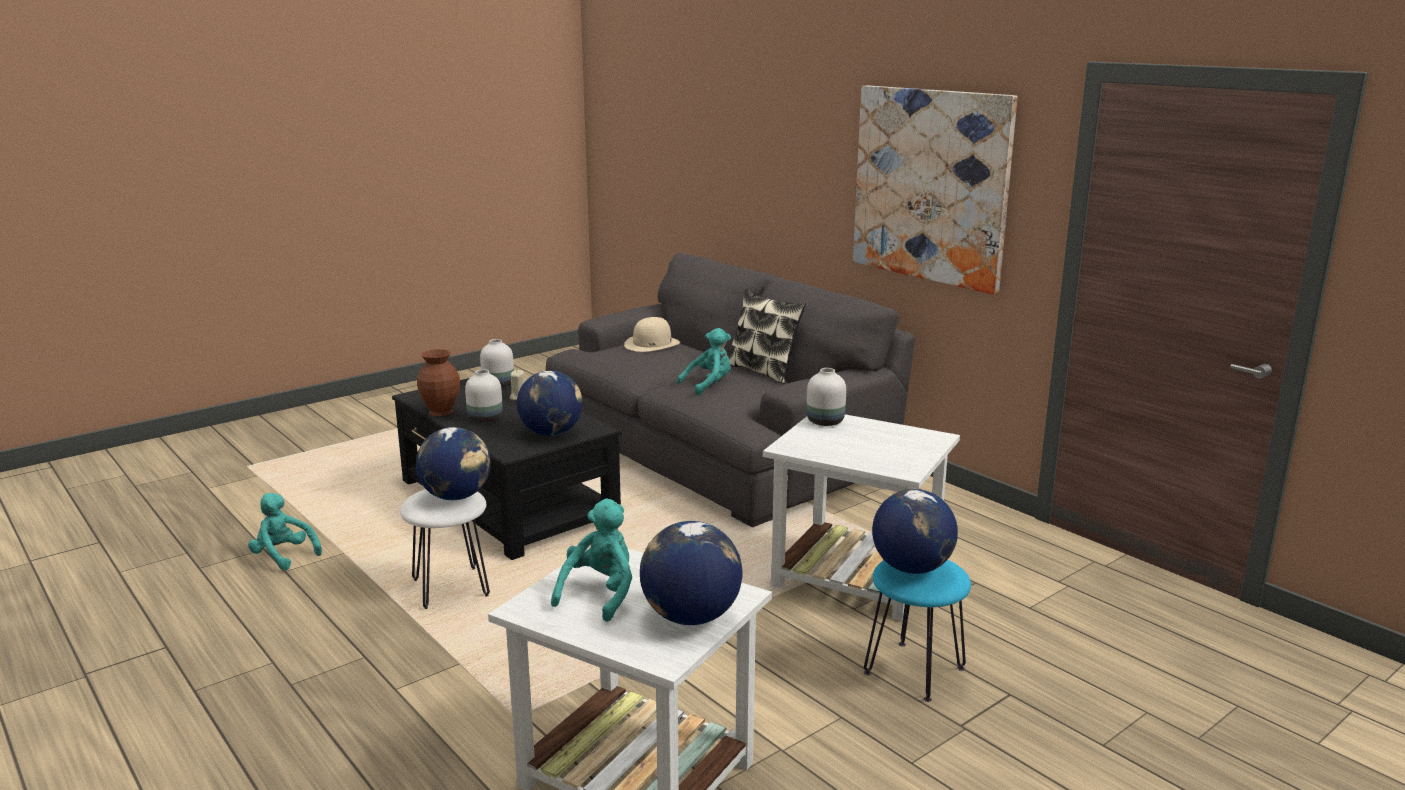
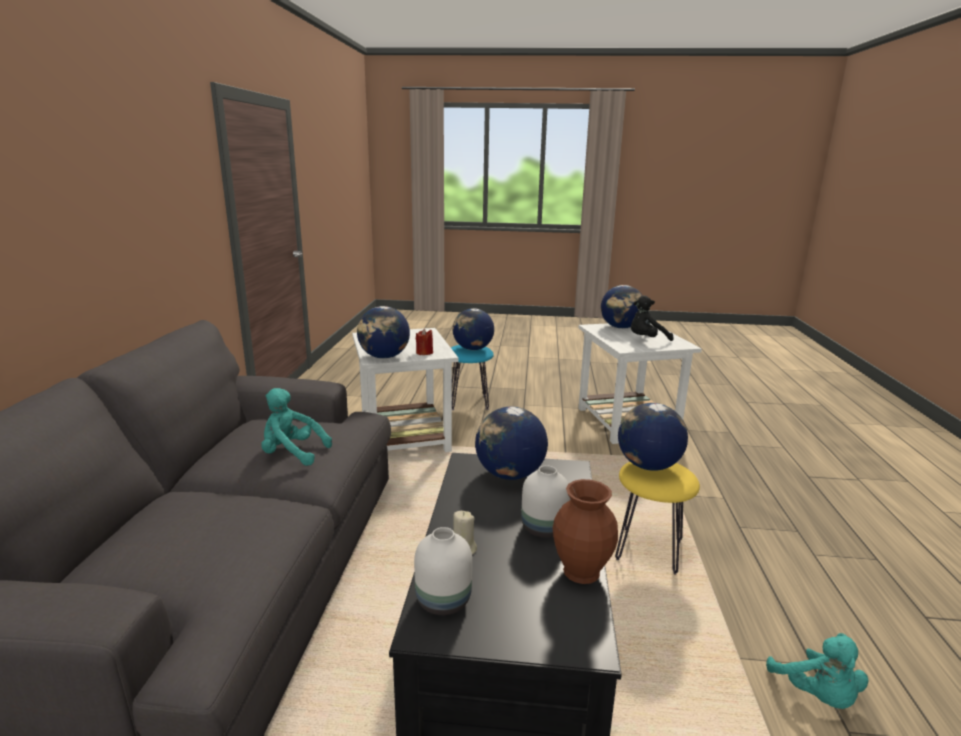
camera: 135 degrees left, 0 degrees up
white stool [400,489,490,609] -> yellow stool [615,462,700,575]
turquoise plush toy [551,499,632,622] -> black plush toy [631,296,673,341]
beige hat [624,317,680,352] -> none
pillow [728,288,806,384] -> none
white vase [806,368,846,426] -> globe [357,306,410,359]
picture [853,86,1017,294] -> none
none -> red candle [416,329,433,355]

